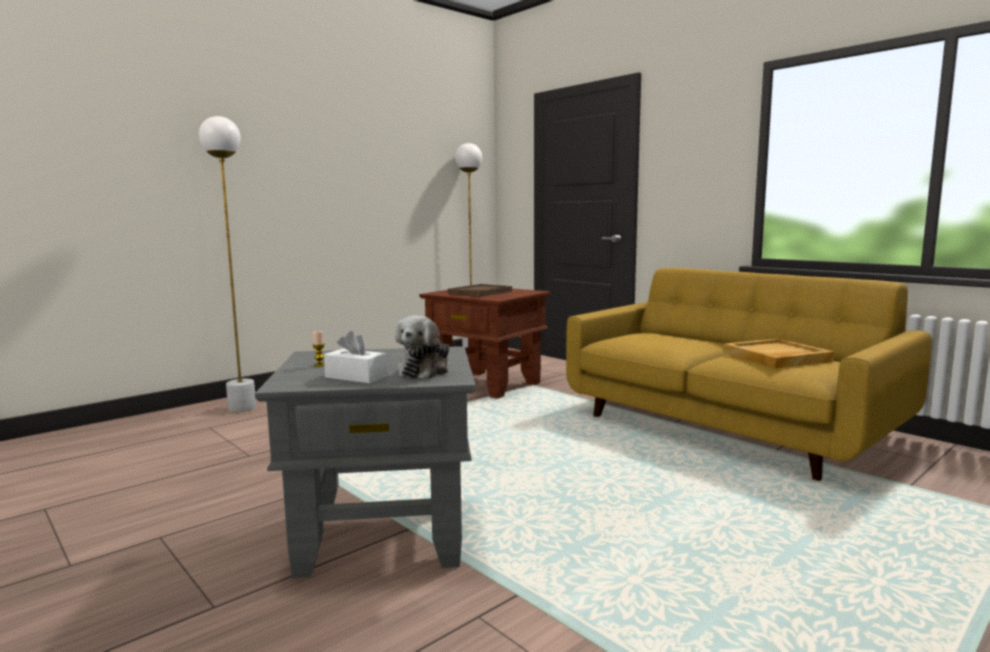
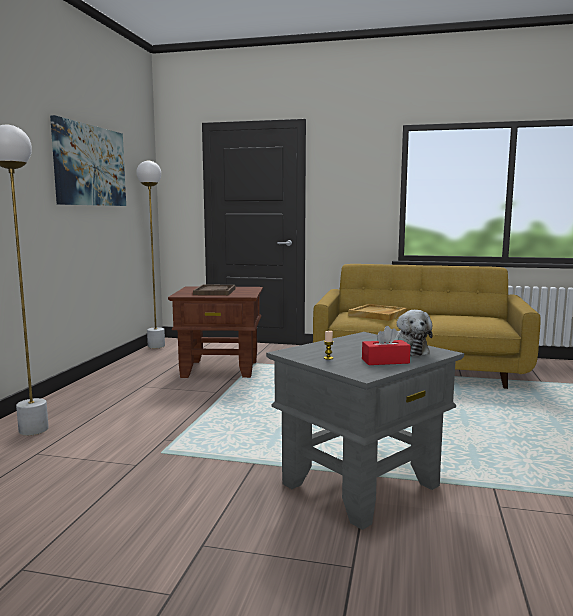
camera: 35 degrees left, 0 degrees up
white tissue box [324,331,387,384] -> red tissue box [362,326,411,365]
beige tray [723,338,834,369] -> beige tray moved to [348,304,408,321]
none -> picture [50,115,126,206]

